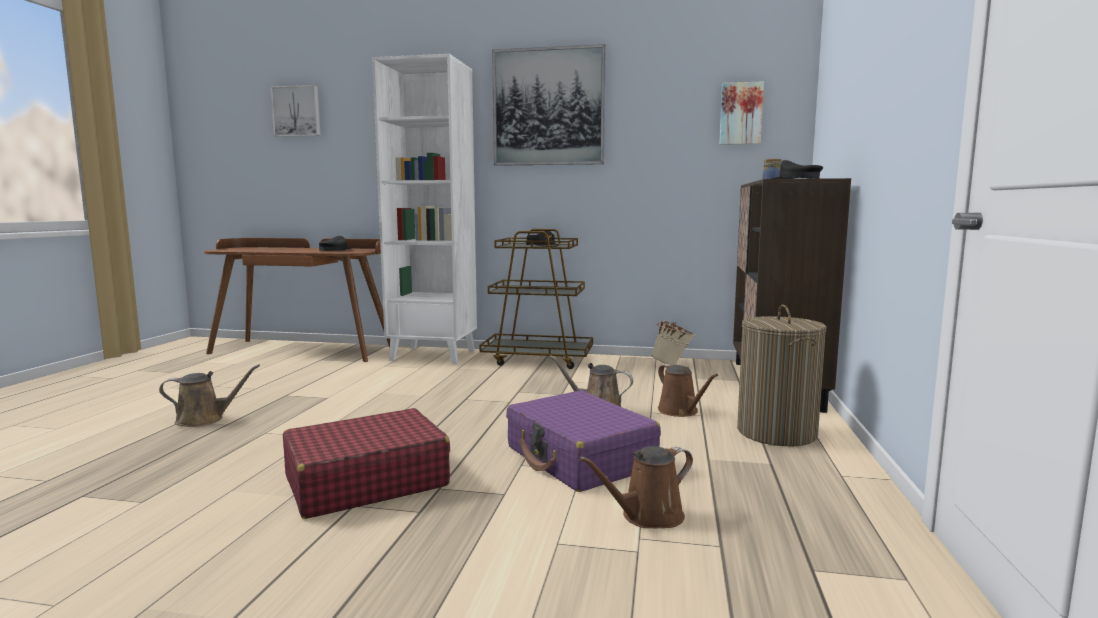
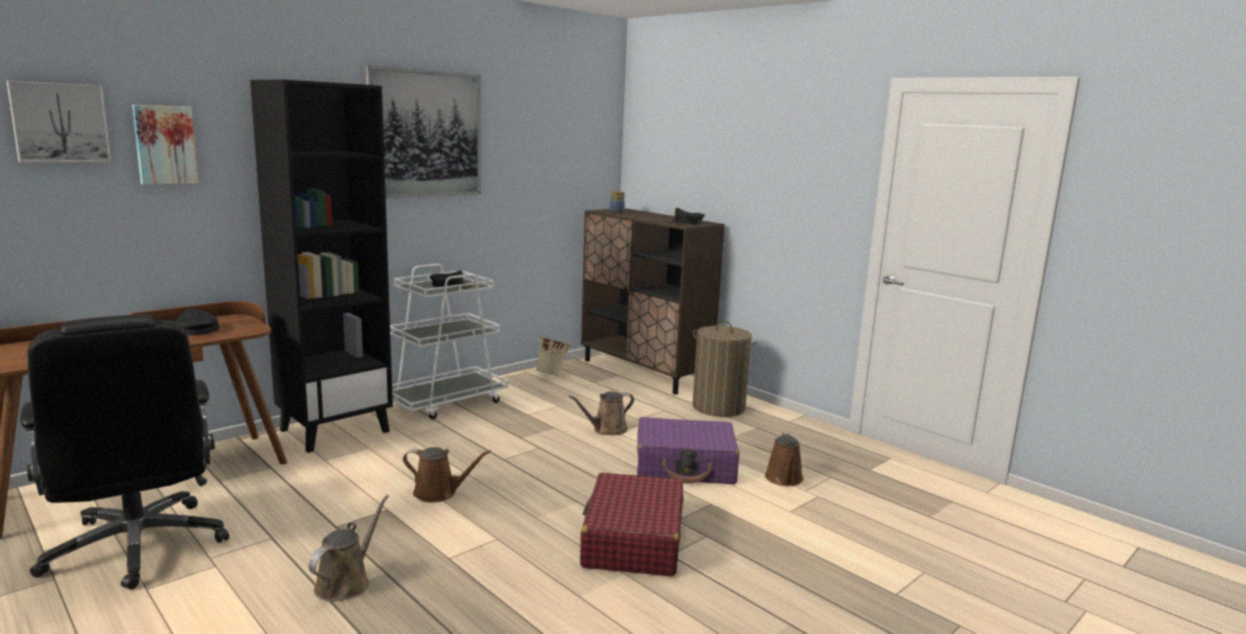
camera: 55 degrees left, 5 degrees up
white bookcase [372,54,477,364] -> black bookcase [250,79,393,453]
brown cart [480,229,593,369] -> white cart [390,264,508,420]
brown watering can [658,364,718,417] -> brown watering can moved to [403,447,491,503]
picture [719,81,764,145] -> picture moved to [132,105,198,185]
none -> black office chair [20,314,229,589]

